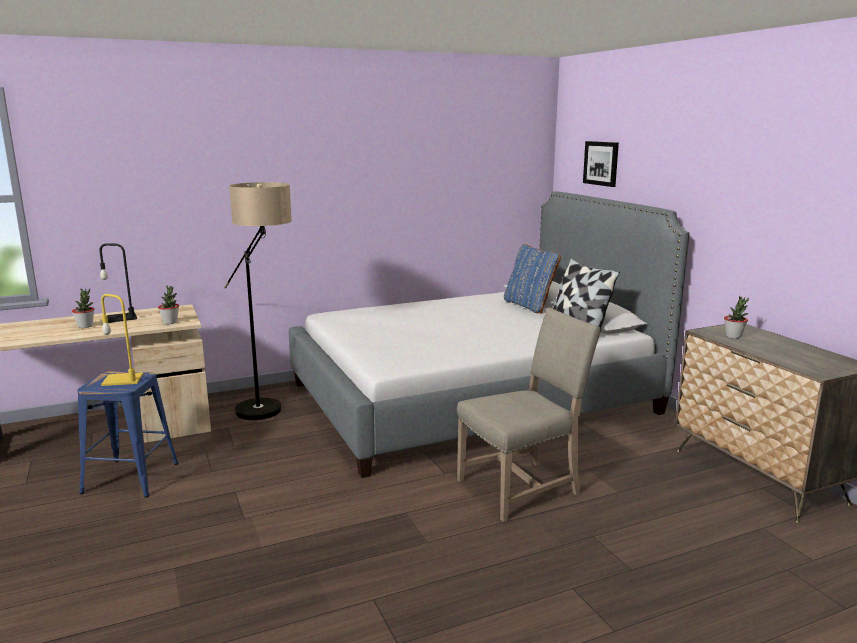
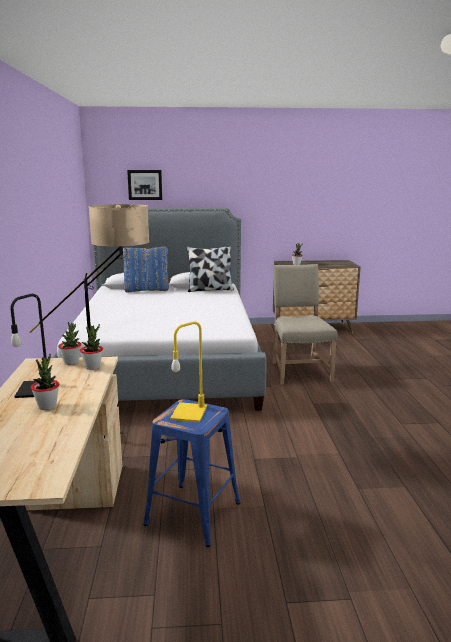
camera: 70 degrees left, 0 degrees up
none -> potted plant [58,322,81,365]

